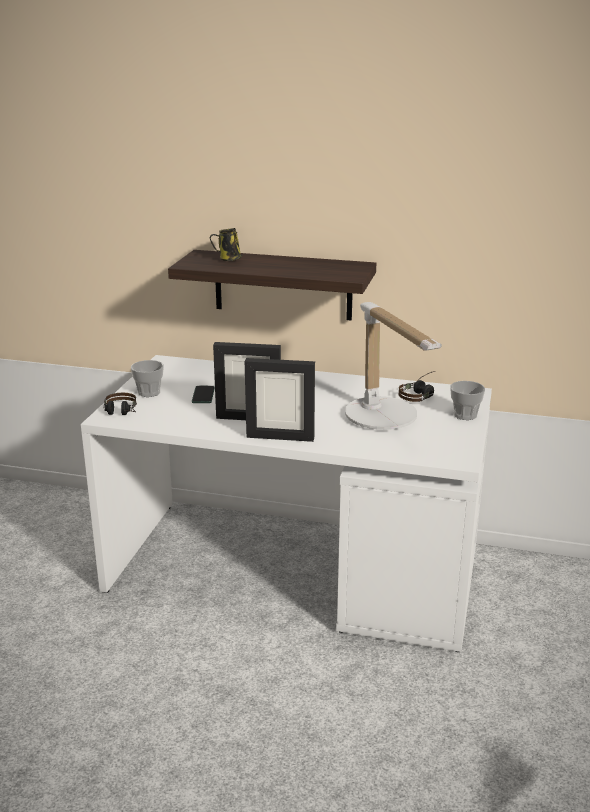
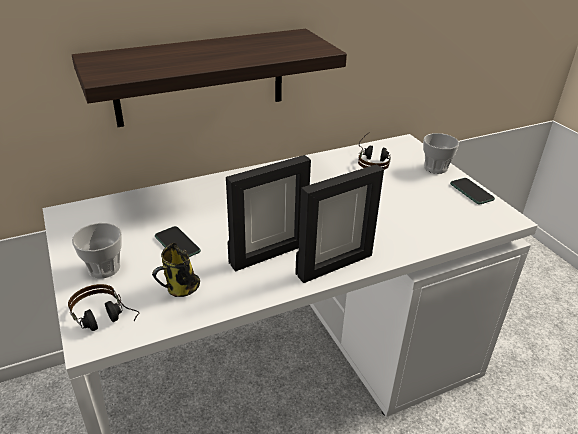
camera: 40 degrees left, 10 degrees up
mug [210,228,242,261] -> mug moved to [152,243,200,297]
table lamp [345,302,442,430] -> none
none -> phone [450,178,495,204]

